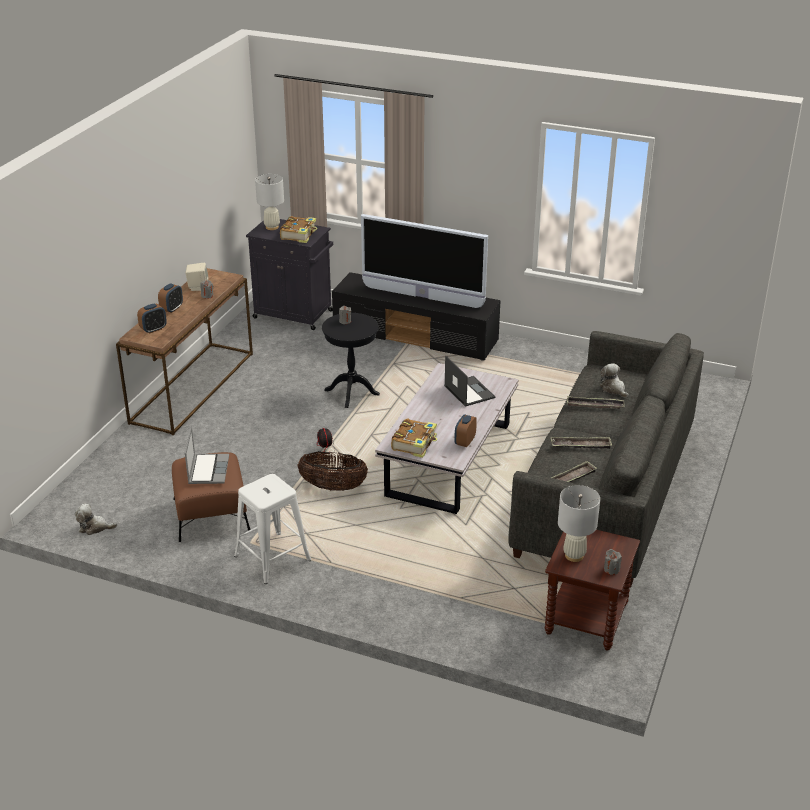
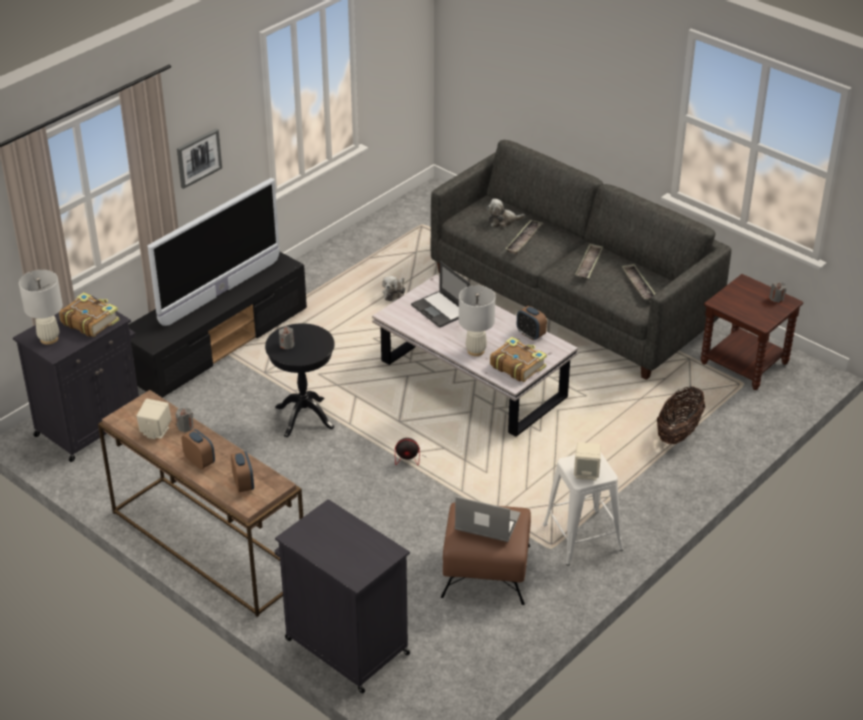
camera: 70 degrees left, 5 degrees up
plush toy [75,504,117,535] -> plush toy moved to [382,276,405,302]
basket [297,451,368,491] -> basket moved to [657,386,705,444]
laptop [444,356,495,407] -> laptop turned 120 degrees counterclockwise [411,261,470,328]
white table lamp [558,485,600,562] -> white table lamp moved to [459,286,495,356]
none -> picture [177,128,222,189]
none -> black cabinet [275,499,410,693]
none -> beige speaker [574,442,601,481]

